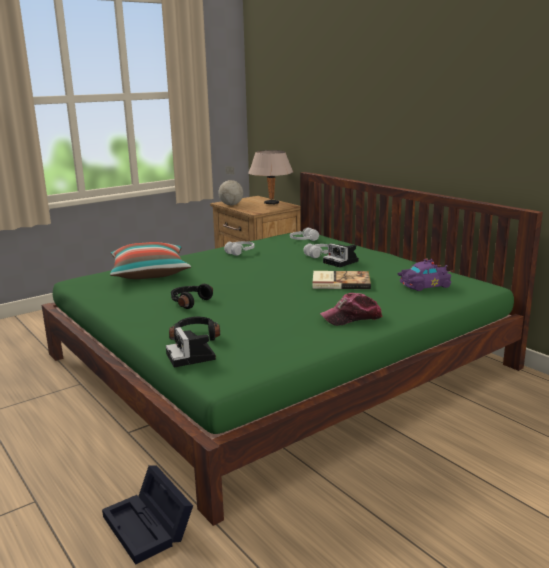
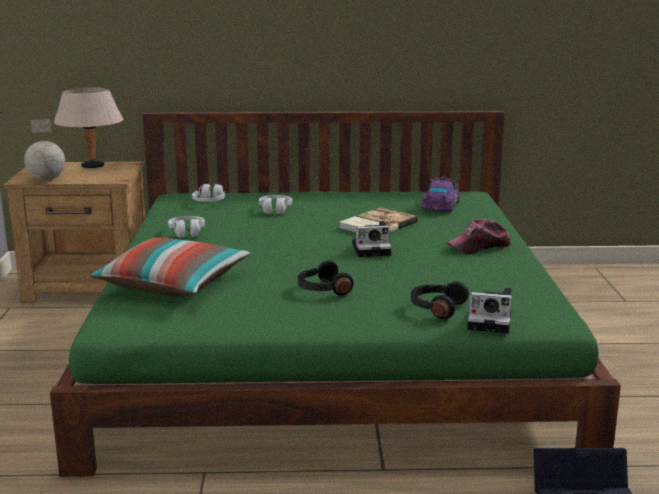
camera: 55 degrees left, 0 degrees up
cap [320,293,383,326] -> cap turned 45 degrees clockwise [446,219,511,254]
camera [323,243,359,267] -> camera moved to [352,221,392,257]

